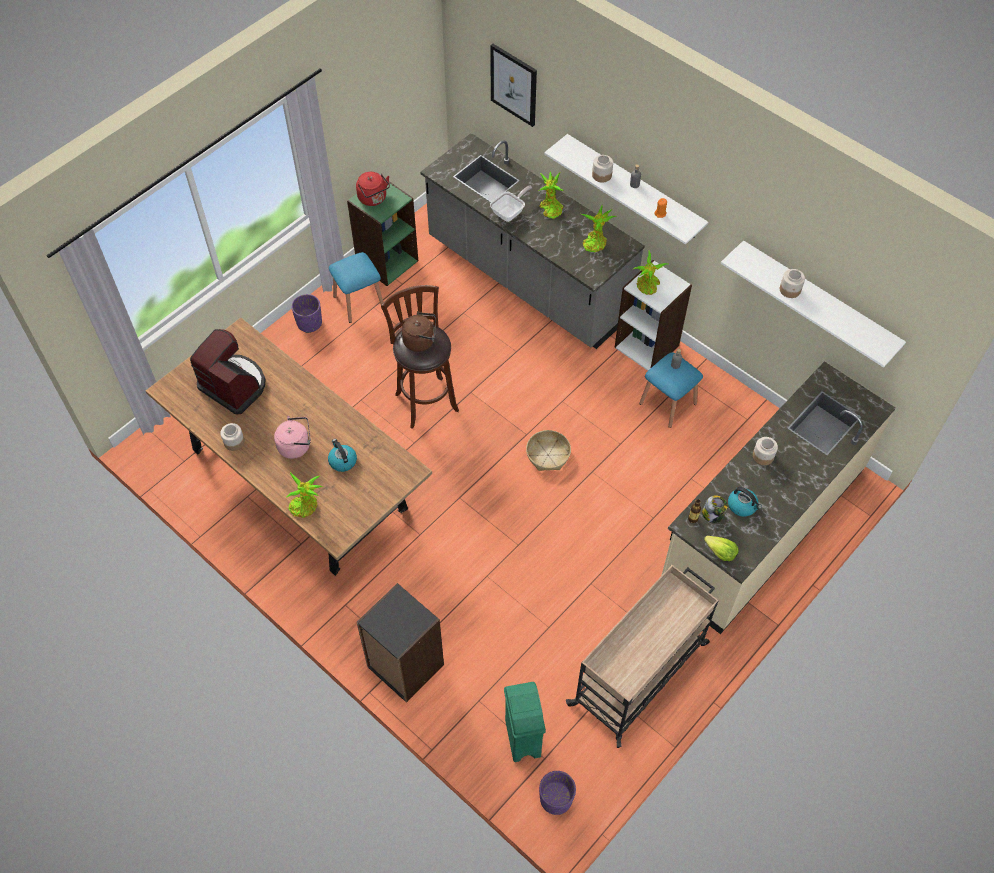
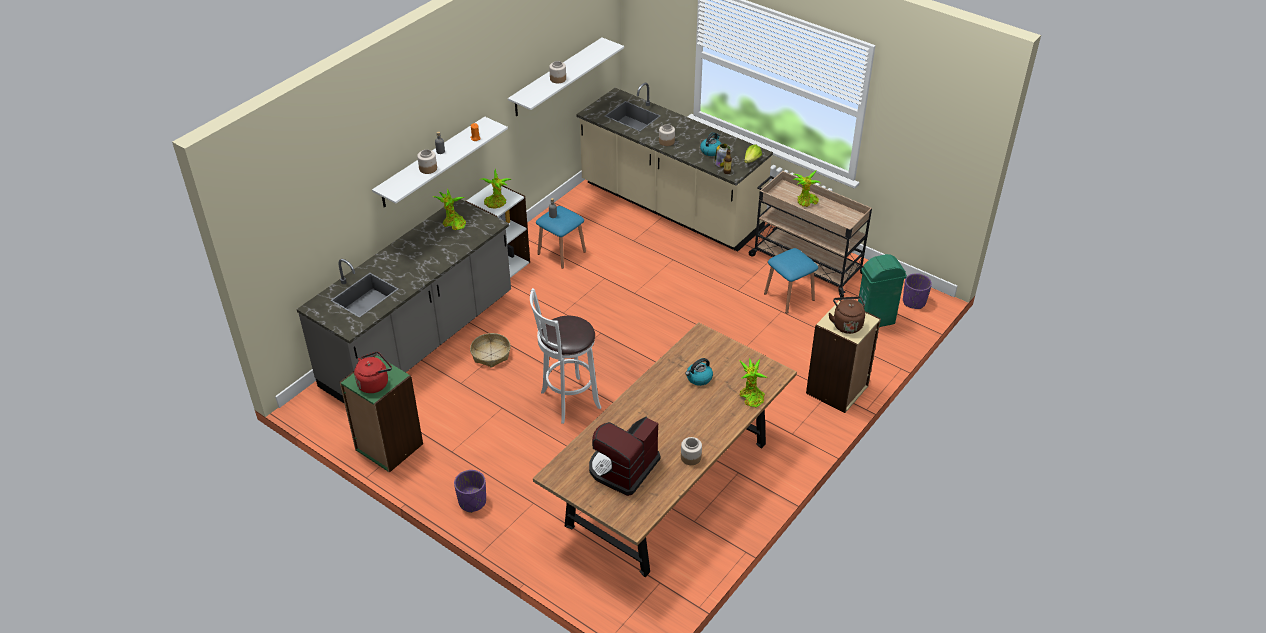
camera: 95 degrees left, 15 degrees down
pink kettle [274,416,311,459] -> none
blue stool [329,252,384,323] -> blue stool moved to [764,248,818,313]
black bookcase [357,583,444,703] -> beige bookcase [806,300,881,413]
brown stool [381,285,459,429] -> white stool [530,288,601,424]
brown kettle [402,311,436,352] -> brown kettle moved to [828,297,865,334]
picture [490,44,537,127] -> none
frying pan [490,185,532,222] -> none
basket [526,430,571,471] -> basket moved to [470,333,511,368]
potted plant [538,171,564,219] -> potted plant moved to [793,170,820,207]

